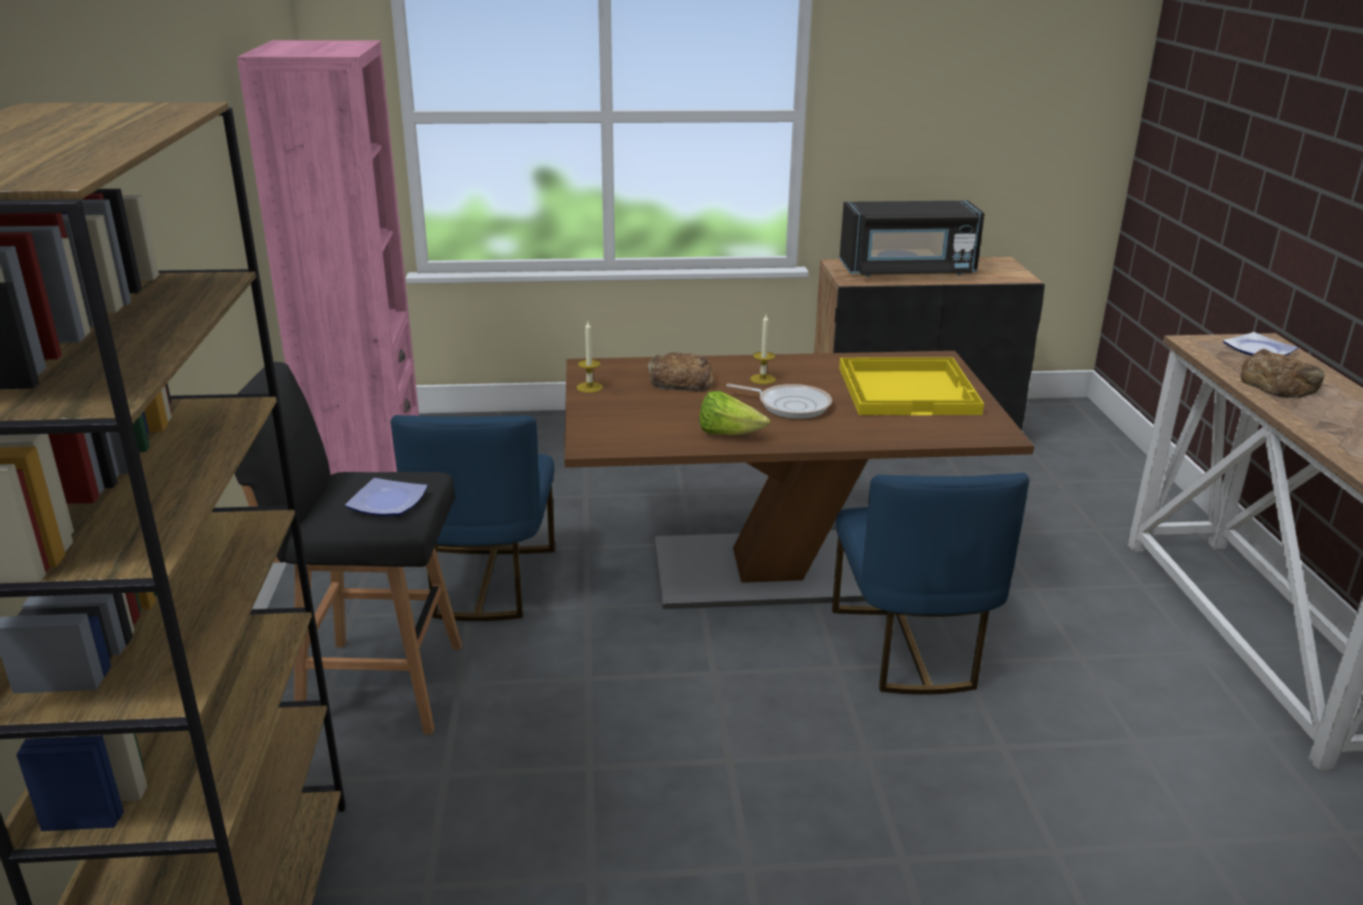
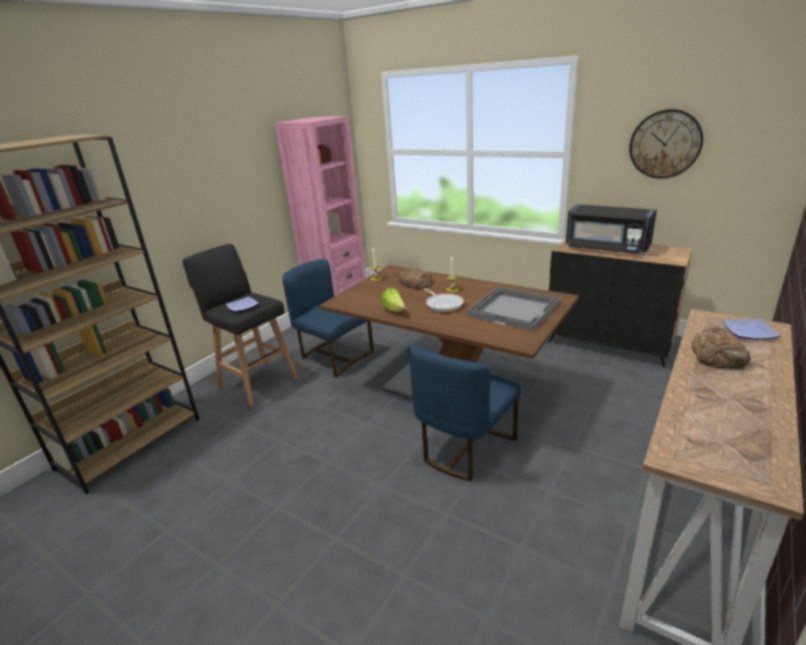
camera: 40 degrees right, 0 degrees up
blue chair [391,415,555,621] -> blue chair turned 90 degrees clockwise [282,259,374,378]
yellow tray [839,357,984,415] -> grey tray [467,286,560,331]
none -> wall clock [629,109,703,179]

